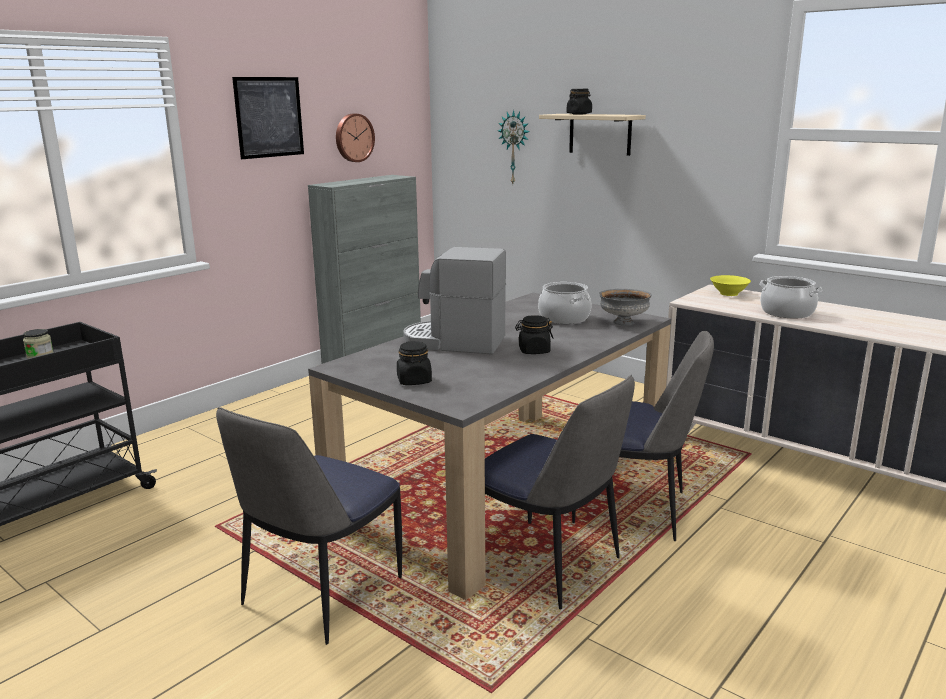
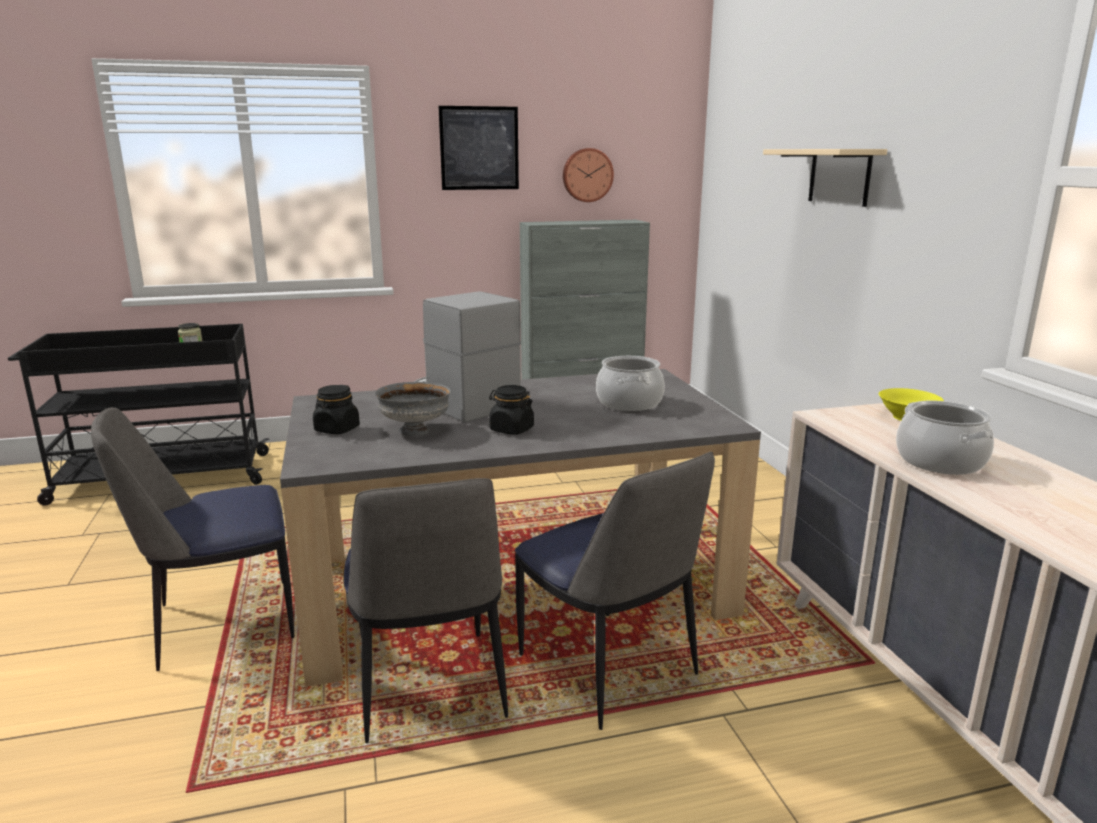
camera: 35 degrees right, 0 degrees up
wall clock [498,110,529,184] -> none
black jar [567,89,592,114] -> none
grey bowl [599,289,652,325] -> grey bowl moved to [375,382,451,436]

